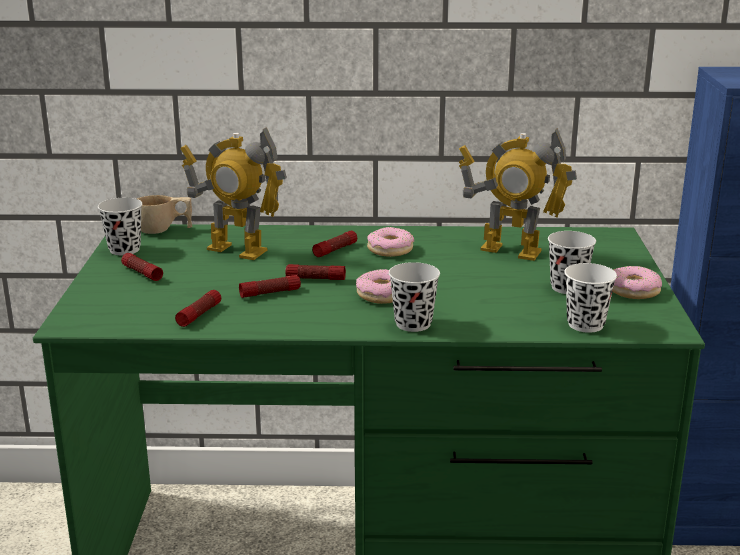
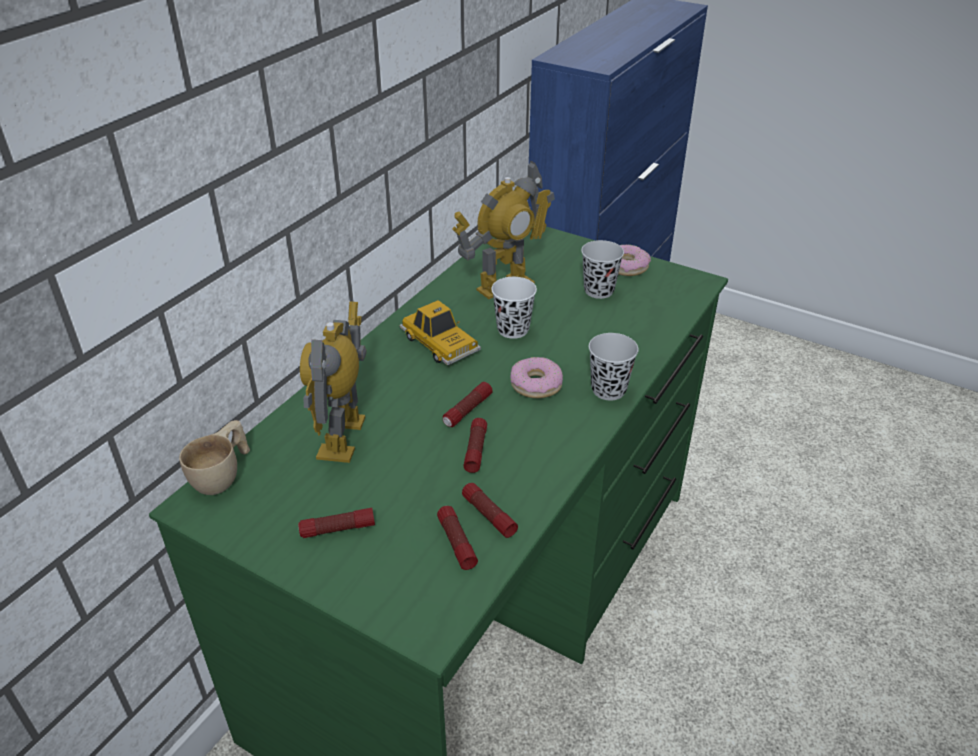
camera: 60 degrees left, 15 degrees up
black cup [98,198,142,255] -> none
toy robot [181,127,287,260] -> toy robot turned 135 degrees clockwise [300,301,367,463]
flashlight [312,230,357,257] -> flashlight moved to [437,506,478,570]
donut [367,227,414,257] -> toy car [400,300,481,365]
white cup [564,263,617,333] -> white cup moved to [491,277,537,339]

